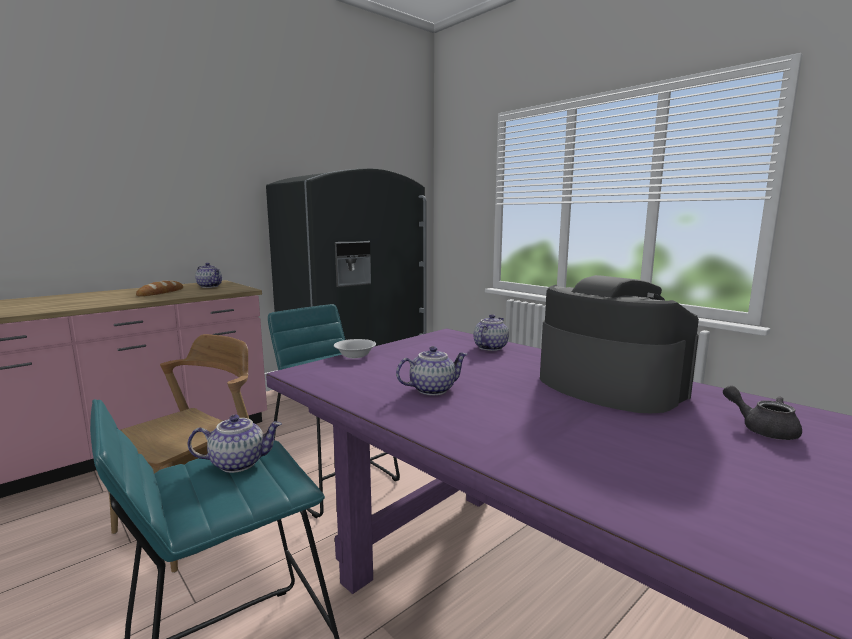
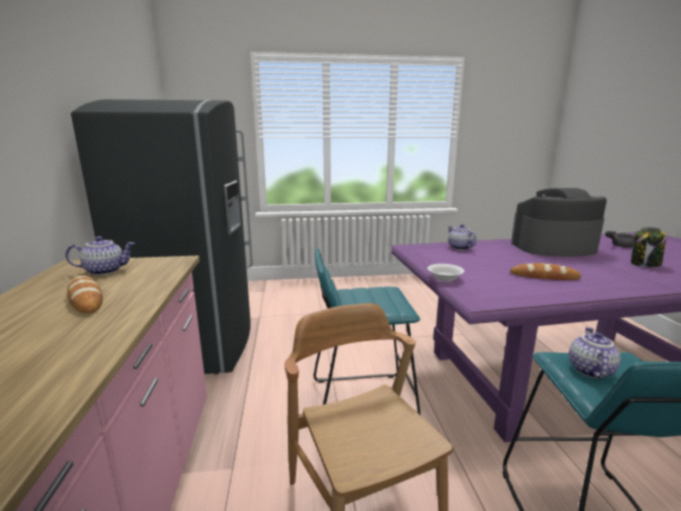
camera: 55 degrees left, 5 degrees up
teapot [396,346,467,395] -> bread [510,263,581,280]
none -> jar [631,227,666,267]

